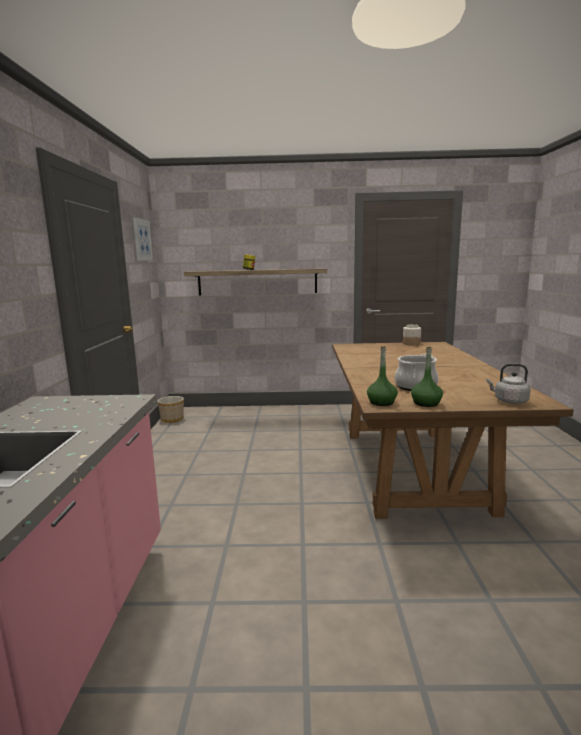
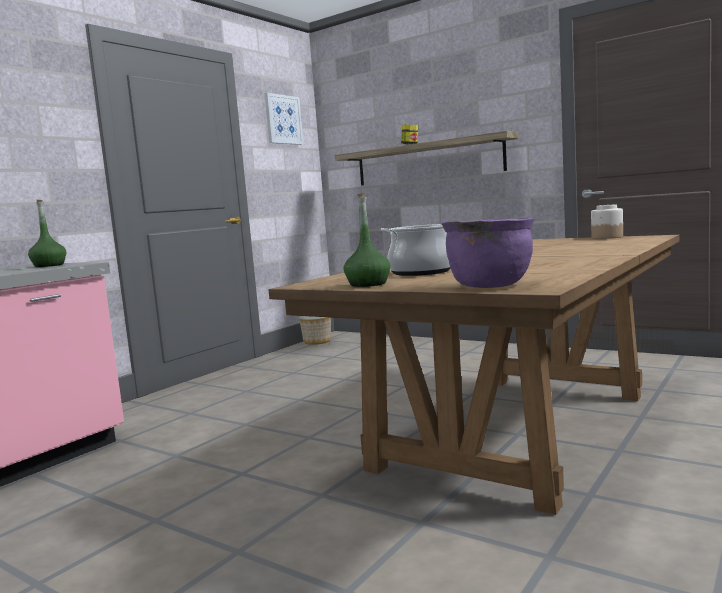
camera: 35 degrees right, 5 degrees down
green bottle [367,346,398,406] -> green bottle moved to [28,200,66,267]
grey kettle [486,363,531,404] -> purple cooking pot [441,218,535,288]

